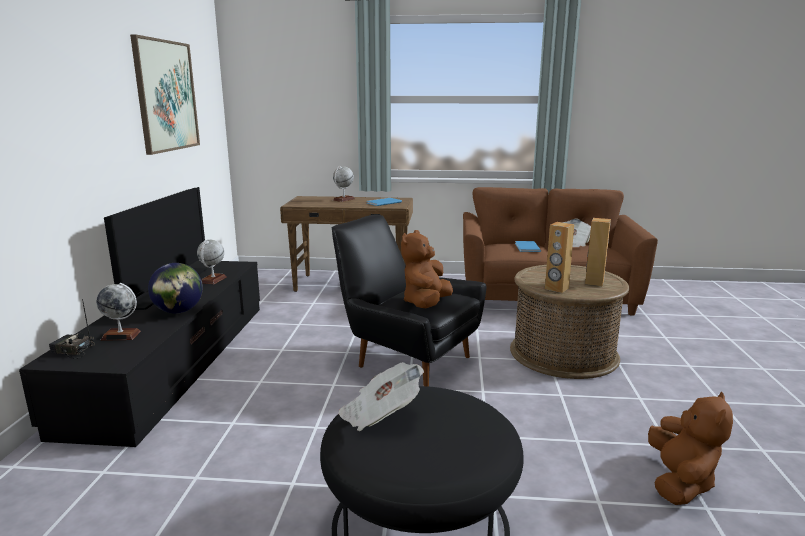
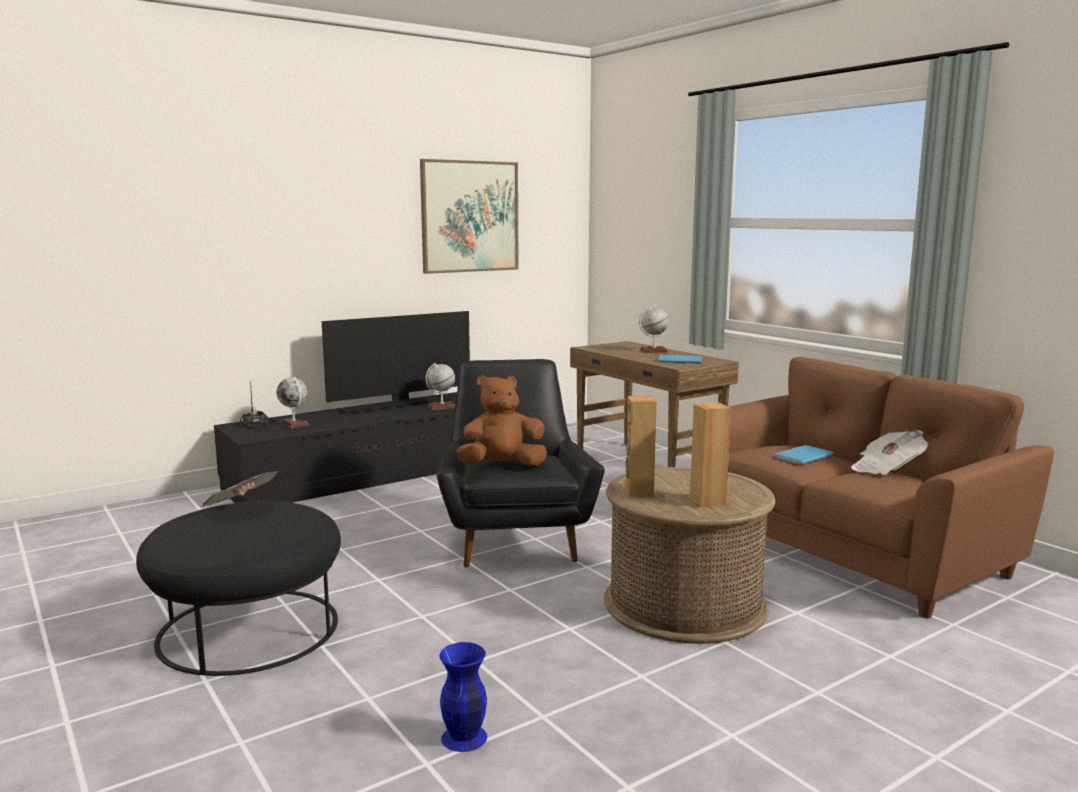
camera: 50 degrees right, 5 degrees down
globe [148,263,203,314] -> none
brown plush toy [648,392,733,505] -> blue vase [439,642,487,752]

